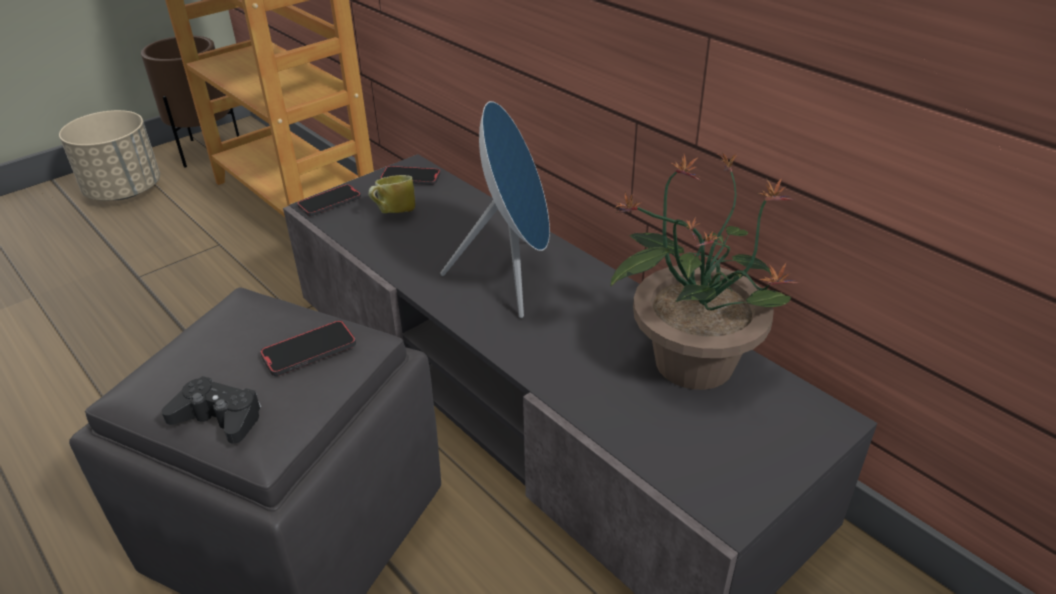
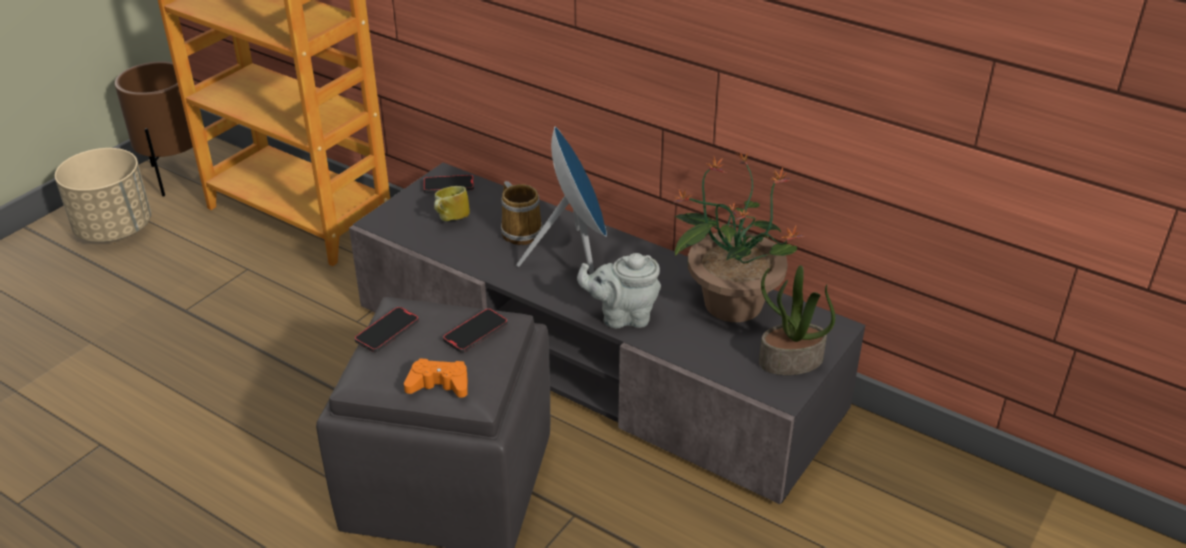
camera: 15 degrees left, 0 degrees up
black game controller [161,376,261,444] -> orange game controller [404,358,468,398]
phone [297,184,361,216] -> phone moved to [355,307,419,352]
none -> mug [501,181,543,245]
none -> grey teapot [577,253,661,328]
none -> potted plant [759,265,835,375]

